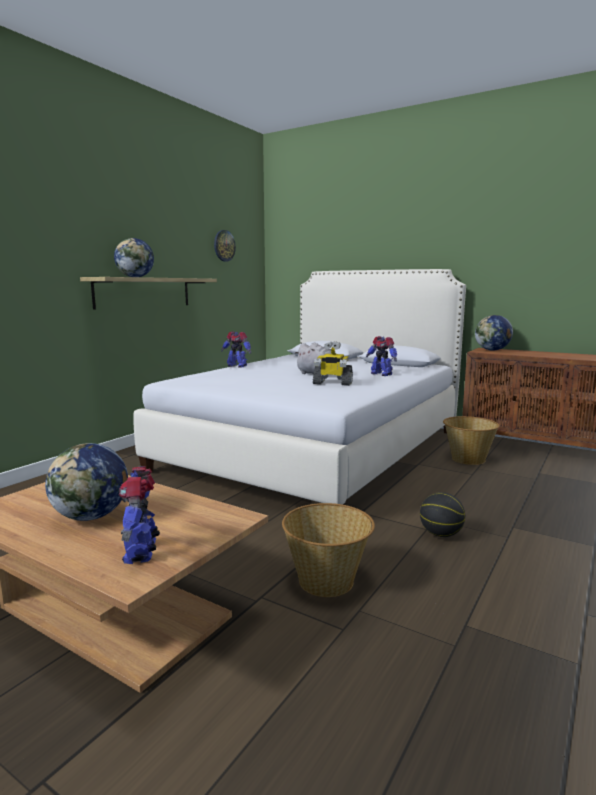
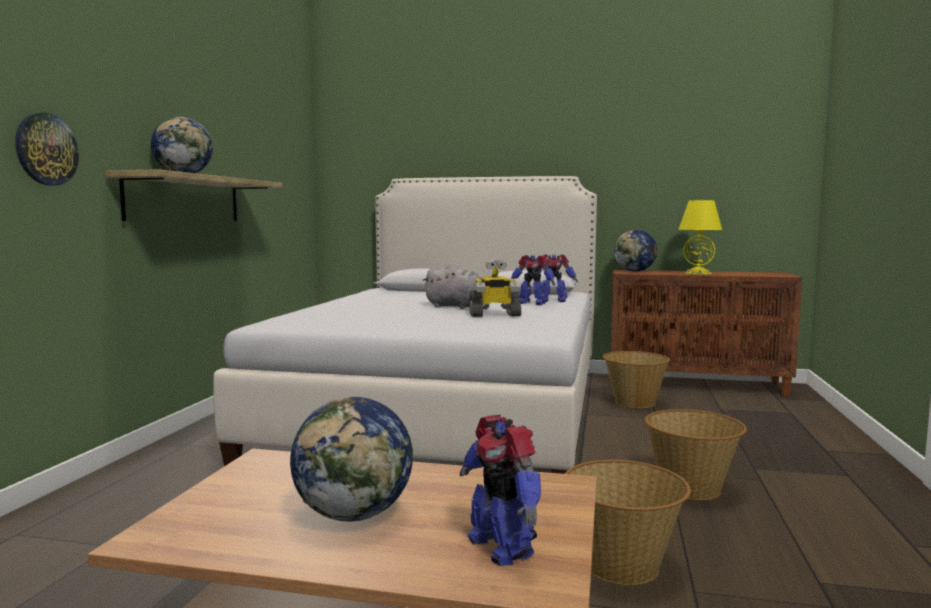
camera: 20 degrees left, 5 degrees down
wall clock [214,230,236,262] -> wall clock moved to [15,113,79,186]
toy robot [221,331,251,367] -> toy robot moved to [531,254,578,302]
basketball [420,492,465,537] -> basket [645,409,747,500]
none -> yellow table lamp [678,200,722,274]

